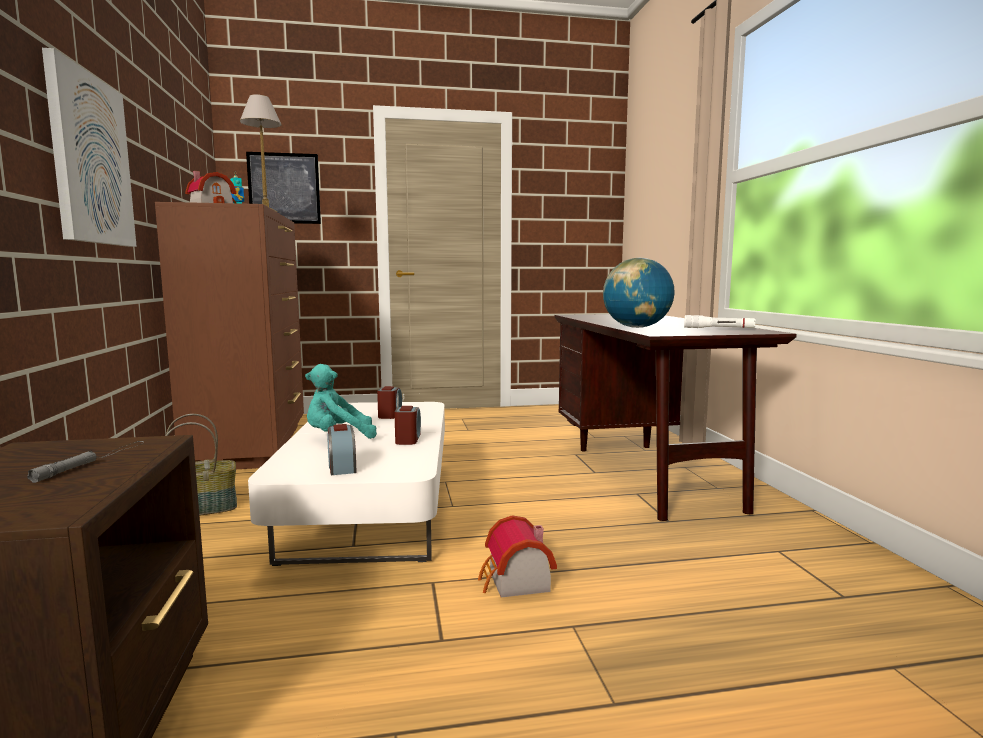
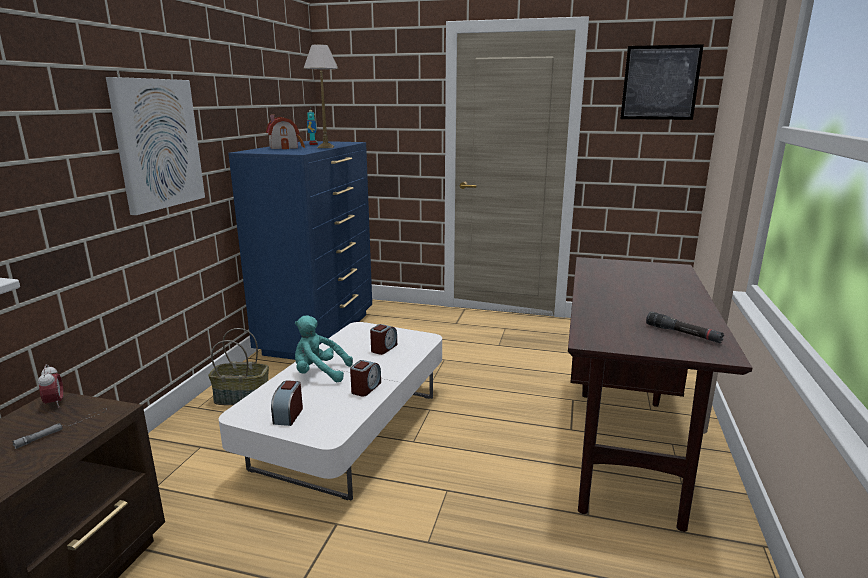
camera: 25 degrees right, 10 degrees up
brown dresser [155,202,304,469] -> blue dresser [228,141,372,360]
picture [246,152,321,224] -> picture moved to [620,44,704,120]
toy house [478,515,557,597] -> none
globe [603,258,675,328] -> none
white flashlight [684,315,756,328] -> black flashlight [646,311,724,343]
none -> alarm clock [38,364,64,408]

